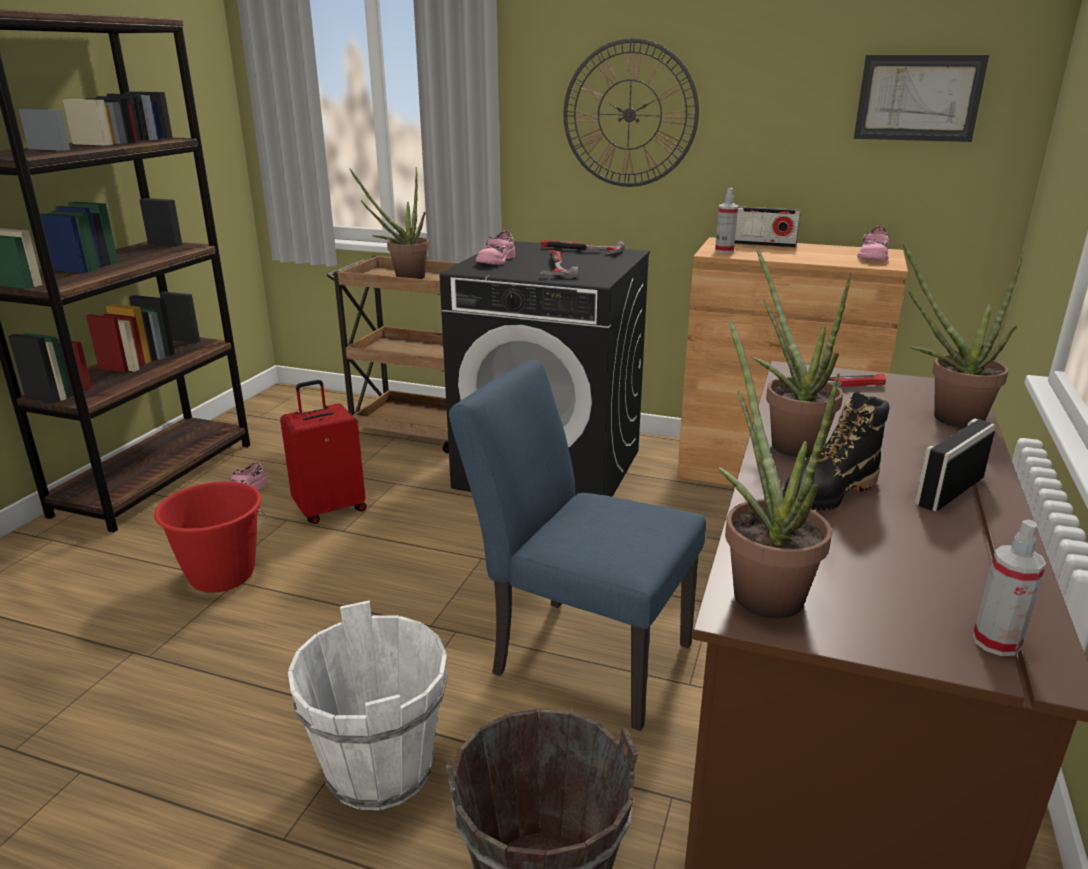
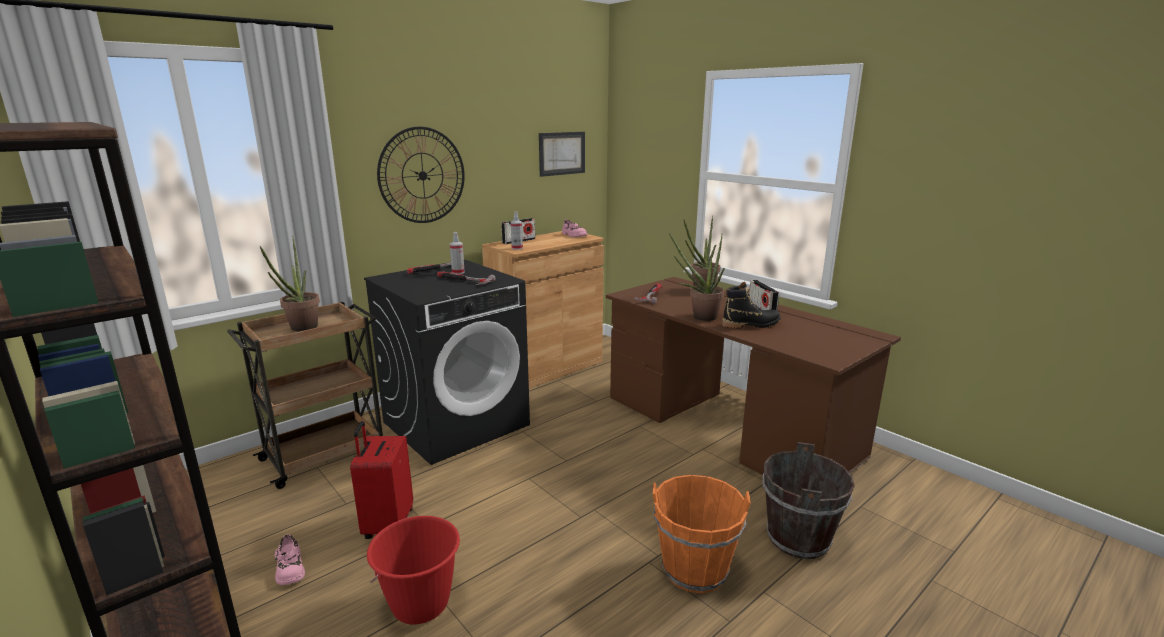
camera: 60 degrees left, 5 degrees down
white bucket [288,601,448,810] -> orange bucket [653,475,751,593]
blue chair [449,360,706,731] -> none
pink shoe [476,231,515,265] -> none
potted plant [718,319,840,619] -> none
black boot [782,392,890,511] -> black boot turned 90 degrees counterclockwise [722,282,781,328]
spray bottle [973,520,1046,656] -> spray bottle moved to [450,232,465,274]

